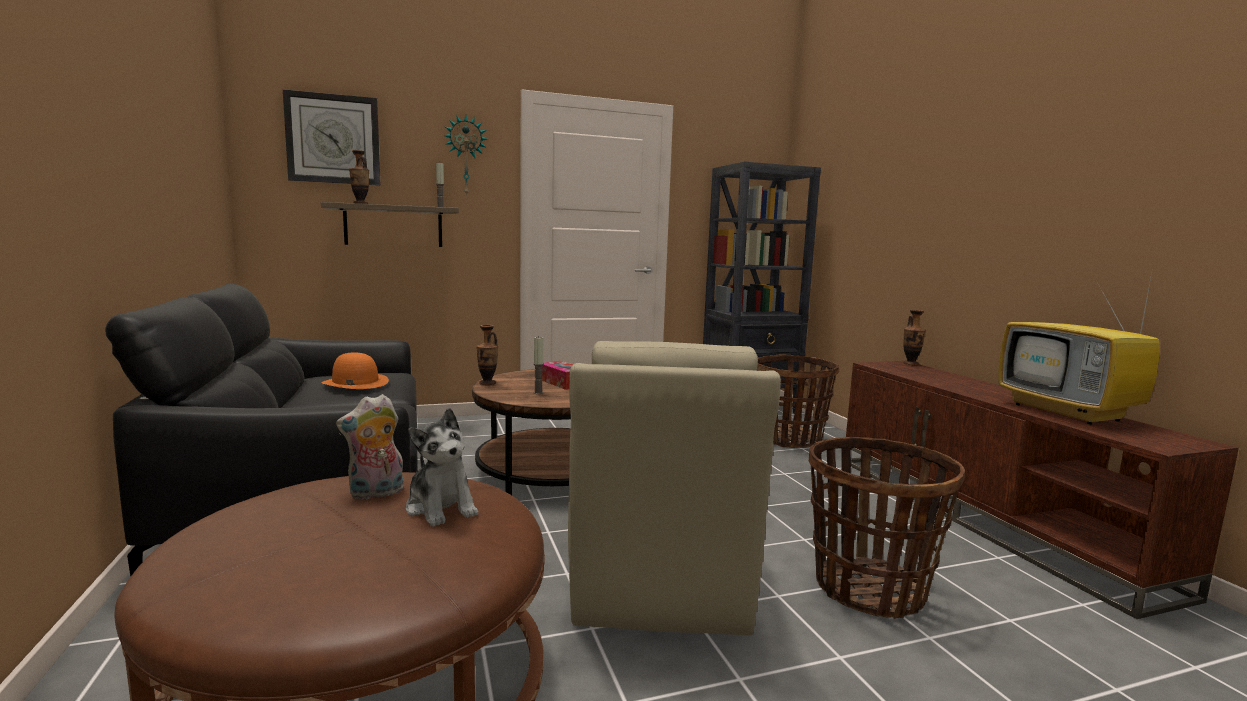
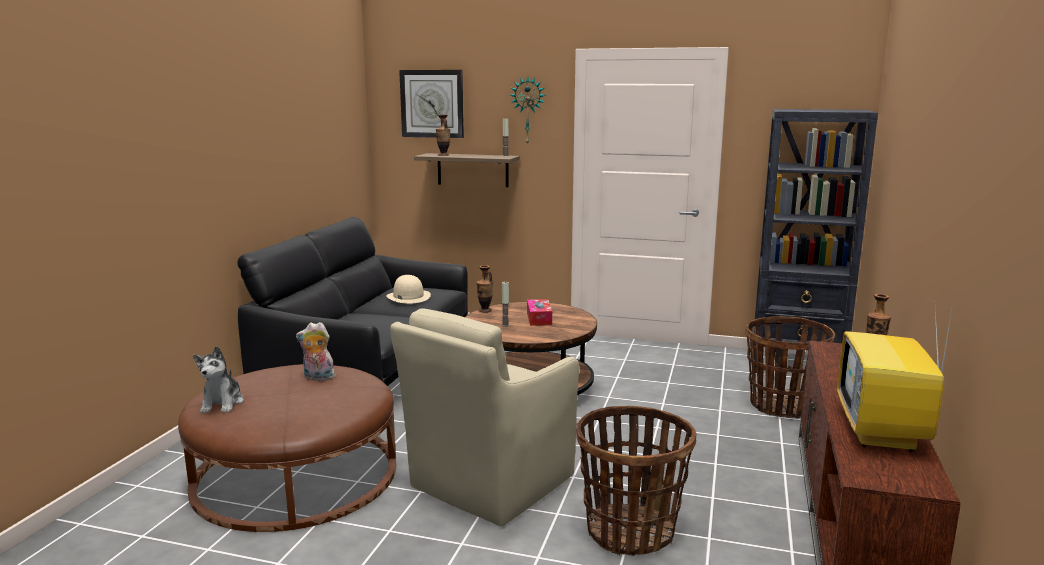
camera: 35 degrees right, 5 degrees up
orange hat [321,353,389,389] -> beige hat [386,275,431,304]
plush toy [406,408,478,527] -> plush toy moved to [193,346,244,413]

